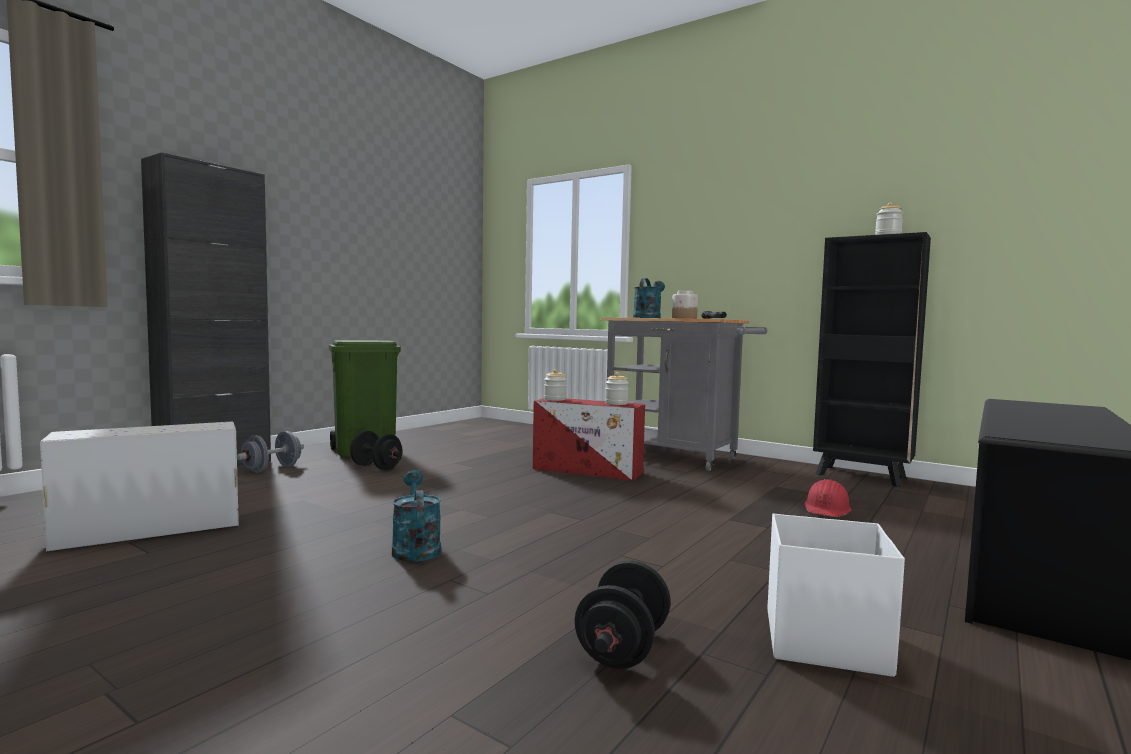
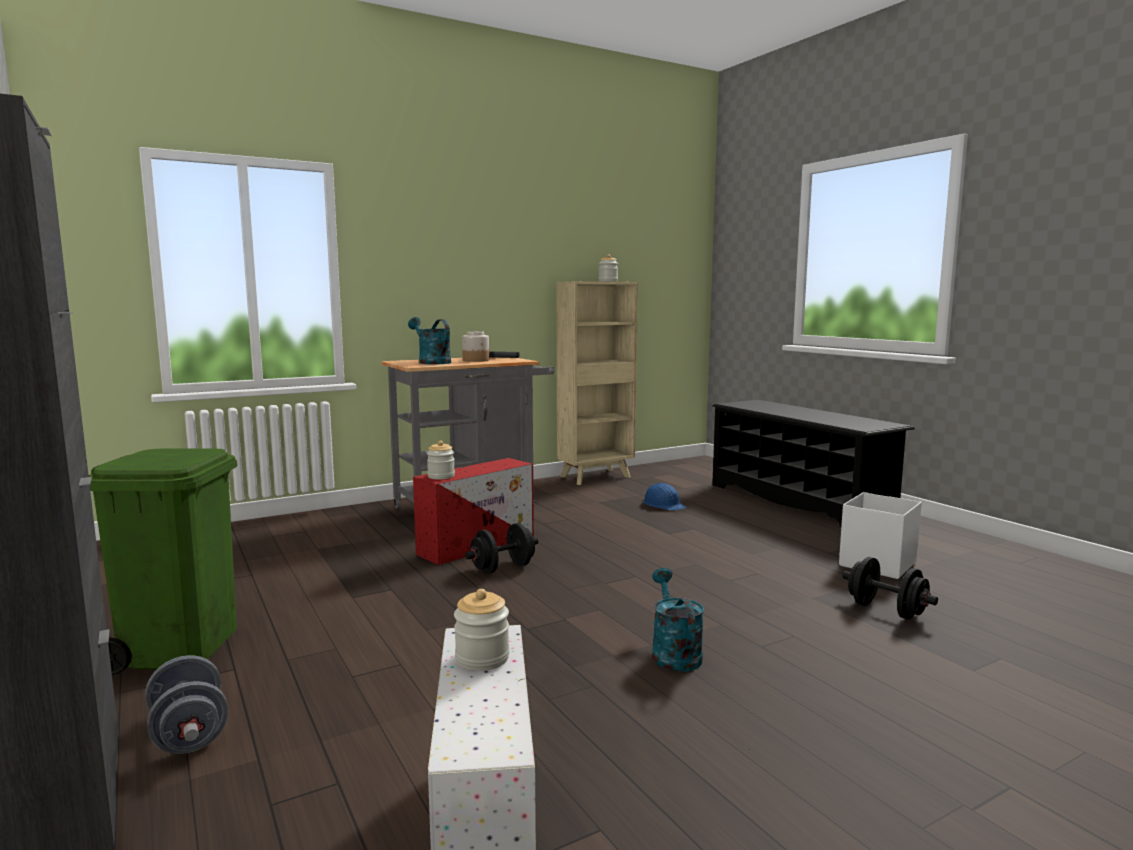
camera: 65 degrees left, 5 degrees up
black dumbbell [350,431,403,470] -> black dumbbell moved to [465,523,538,574]
turquoise watering can [392,470,441,562] -> turquoise watering can turned 75 degrees clockwise [652,568,704,672]
jar [605,372,629,405] -> jar moved to [454,589,509,671]
red hard hat [804,479,851,517] -> blue hard hat [643,483,686,511]
black bookcase [813,232,931,487] -> beige bookcase [557,281,638,485]

